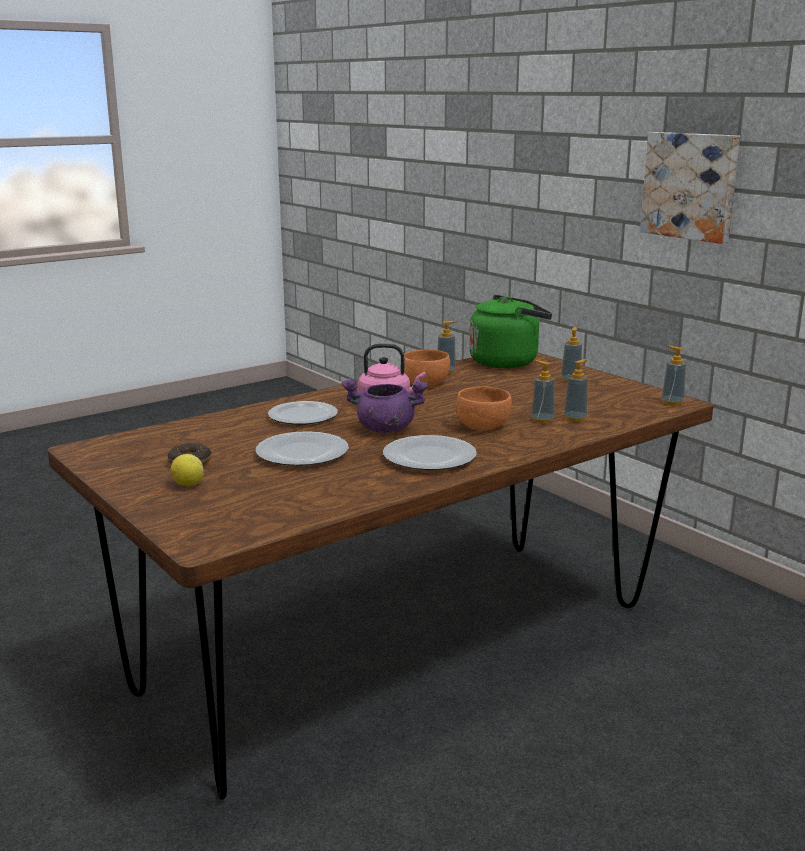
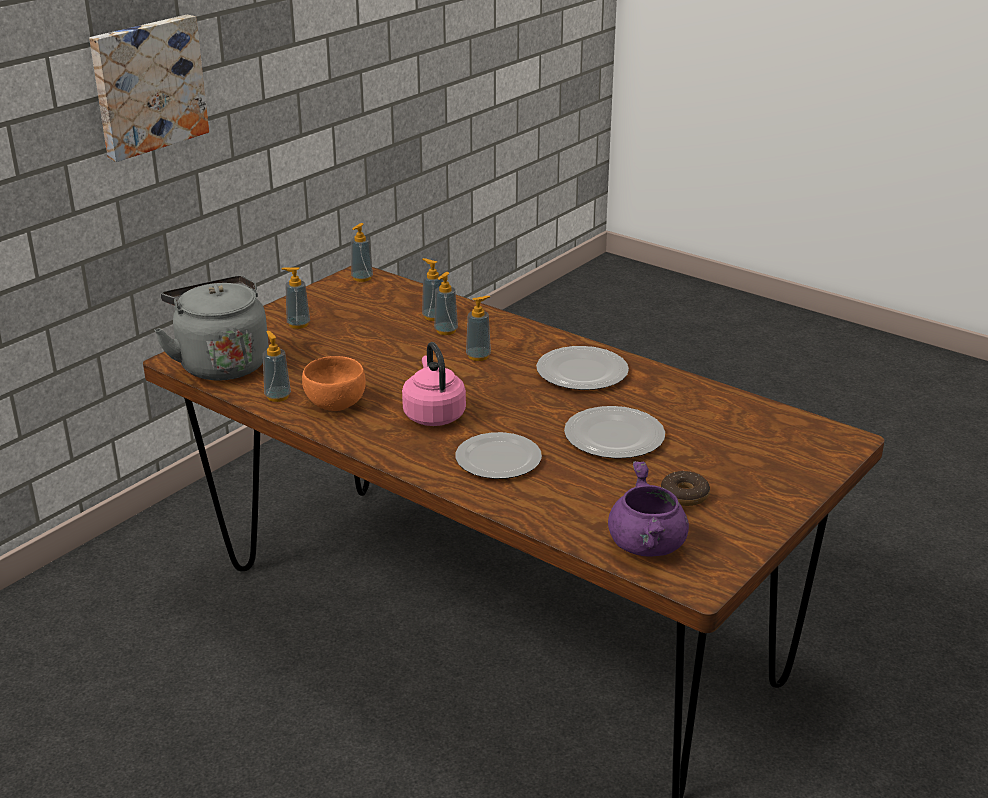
camera: 105 degrees left, 10 degrees up
lemon [171,454,204,486] -> none
purple cooking pot [341,379,428,433] -> purple cooking pot moved to [608,461,689,557]
orange bowl [456,386,512,430] -> soap dispenser [466,296,491,361]
green kettle [469,295,552,368] -> grey kettle [154,276,269,380]

